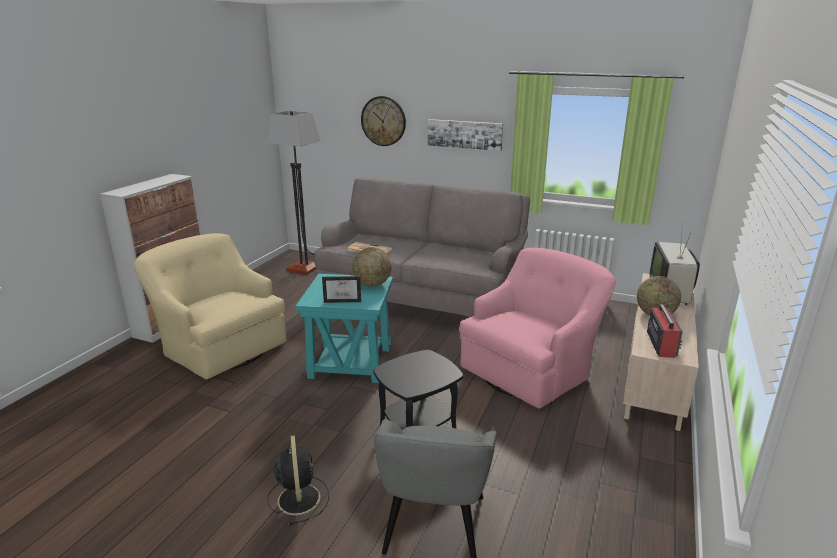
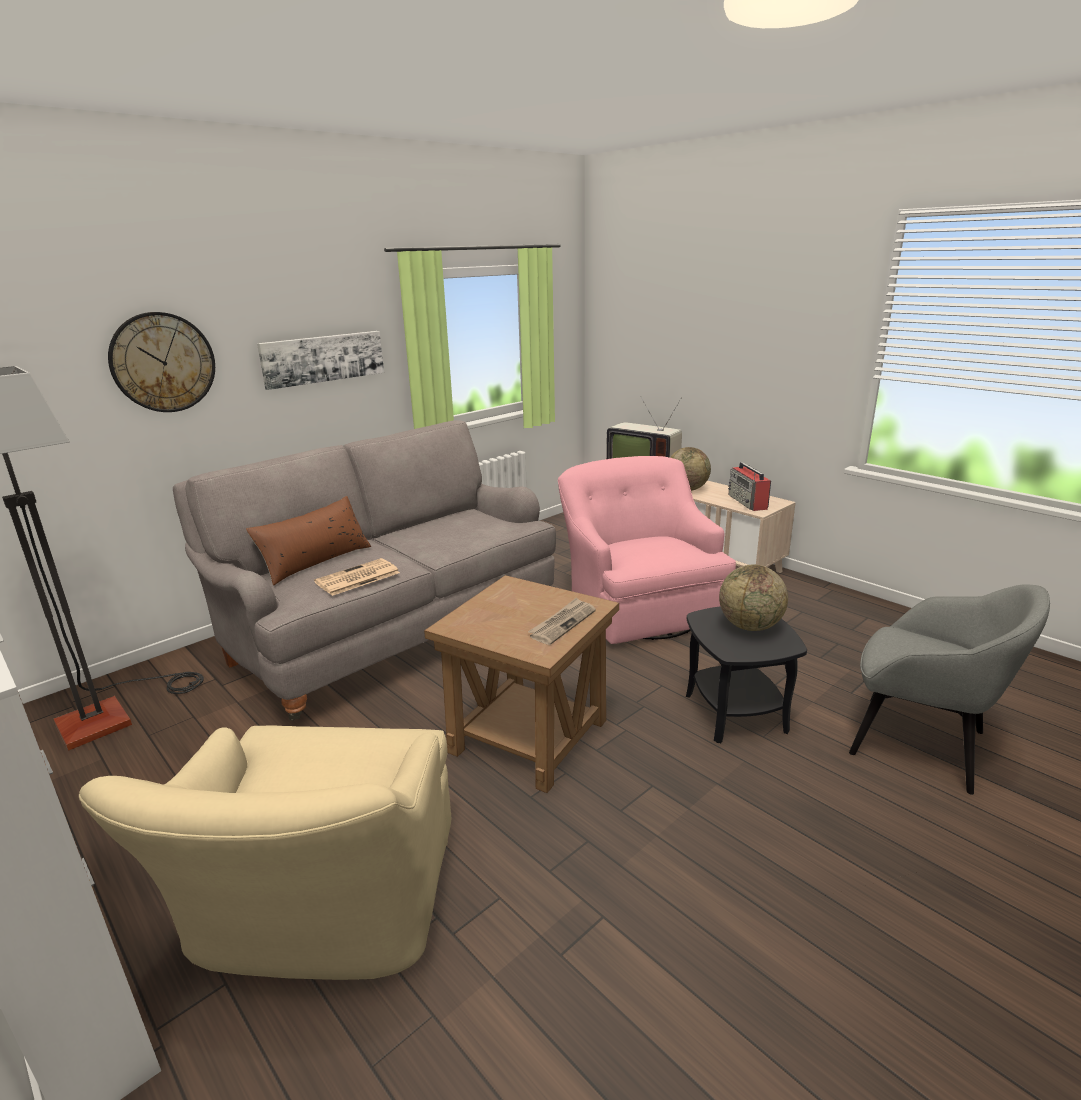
camera: 65 degrees left, 0 degrees up
beige armchair [133,233,287,379] -> beige armchair turned 60 degrees counterclockwise [79,726,451,980]
black fan [267,435,329,526] -> none
turquoise side table [295,274,393,383] -> brown side table [424,575,619,793]
picture frame [322,276,361,303] -> newspaper [528,597,596,645]
globe [352,247,392,287] -> globe moved to [719,564,788,631]
radio [647,302,683,358] -> radio turned 135 degrees counterclockwise [728,462,771,511]
none -> brown pillow [246,496,371,586]

